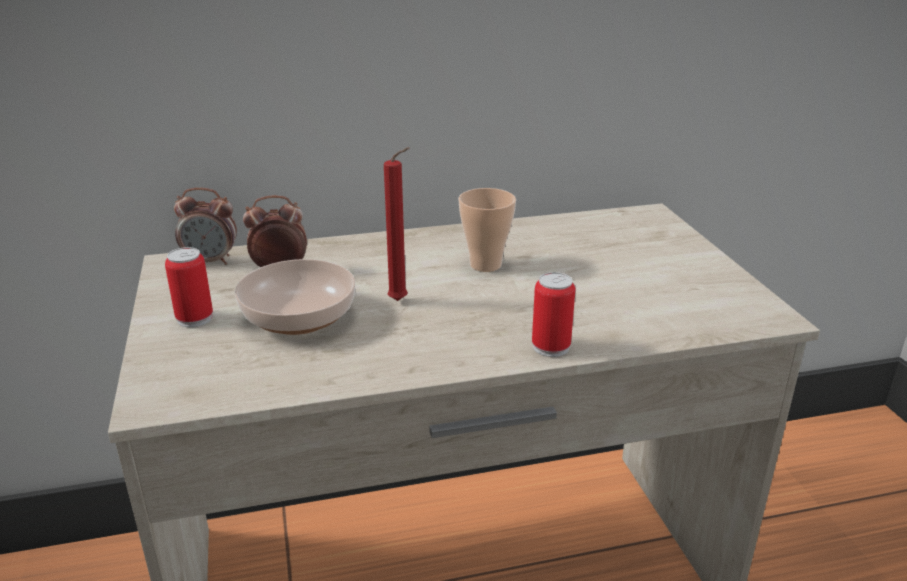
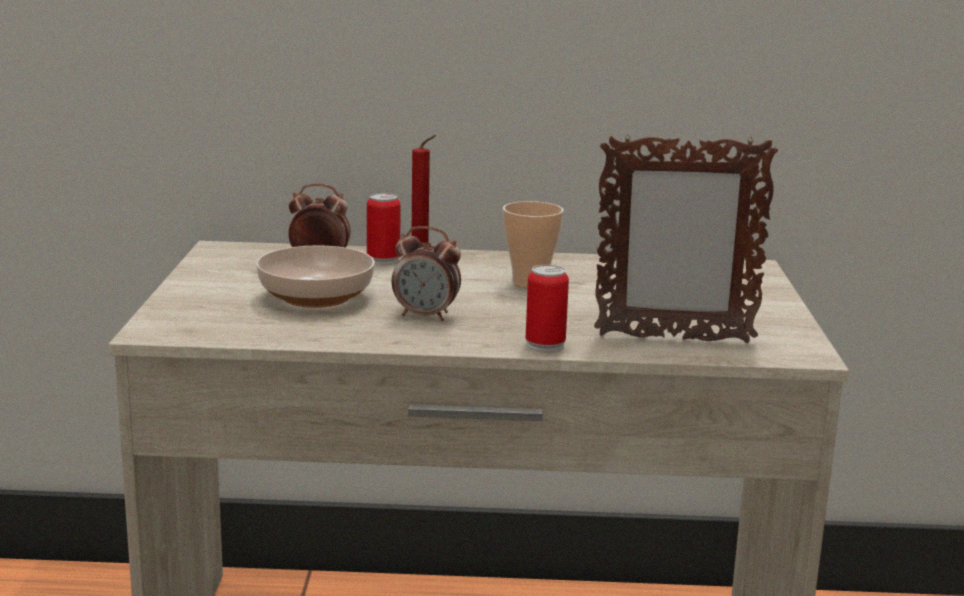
camera: 15 degrees right, 10 degrees down
can [165,247,213,327] -> can moved to [367,193,401,264]
alarm clock [174,188,237,265] -> alarm clock moved to [392,226,461,321]
none -> picture frame [594,135,778,343]

